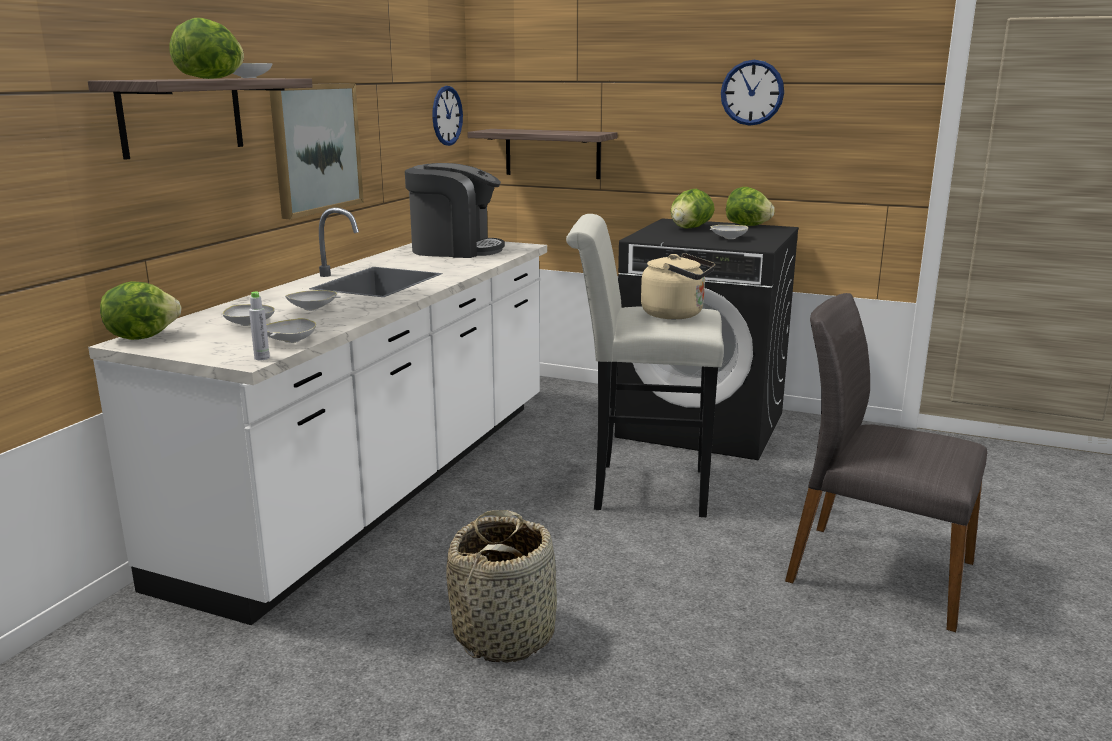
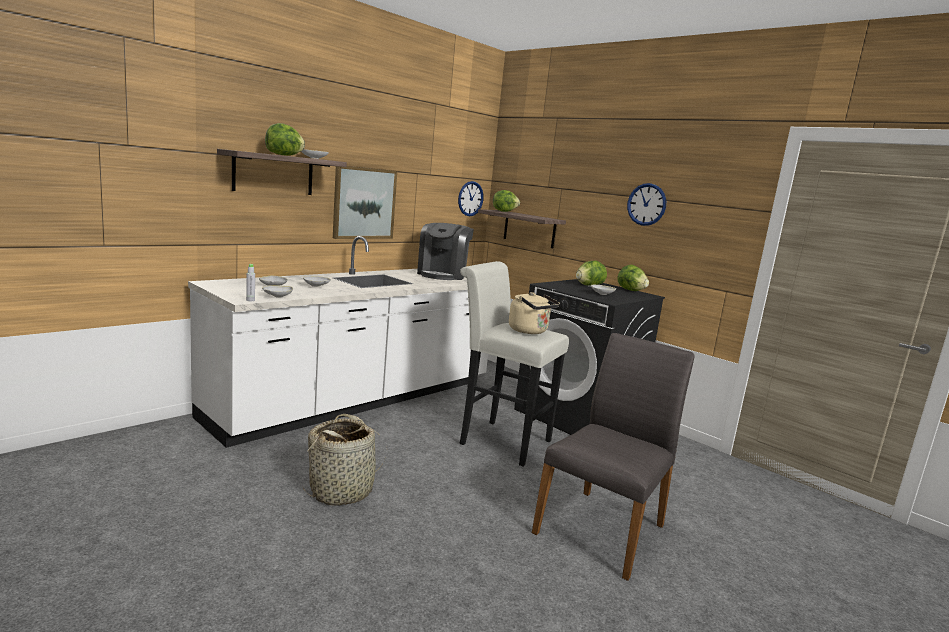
camera: 20 degrees right, 5 degrees down
lettuce [100,281,182,340] -> lettuce moved to [493,190,520,212]
coffee machine [405,163,505,258] -> coffee machine turned 75 degrees clockwise [417,223,474,280]
grey chair [785,293,987,632] -> grey chair turned 75 degrees clockwise [532,333,695,581]

